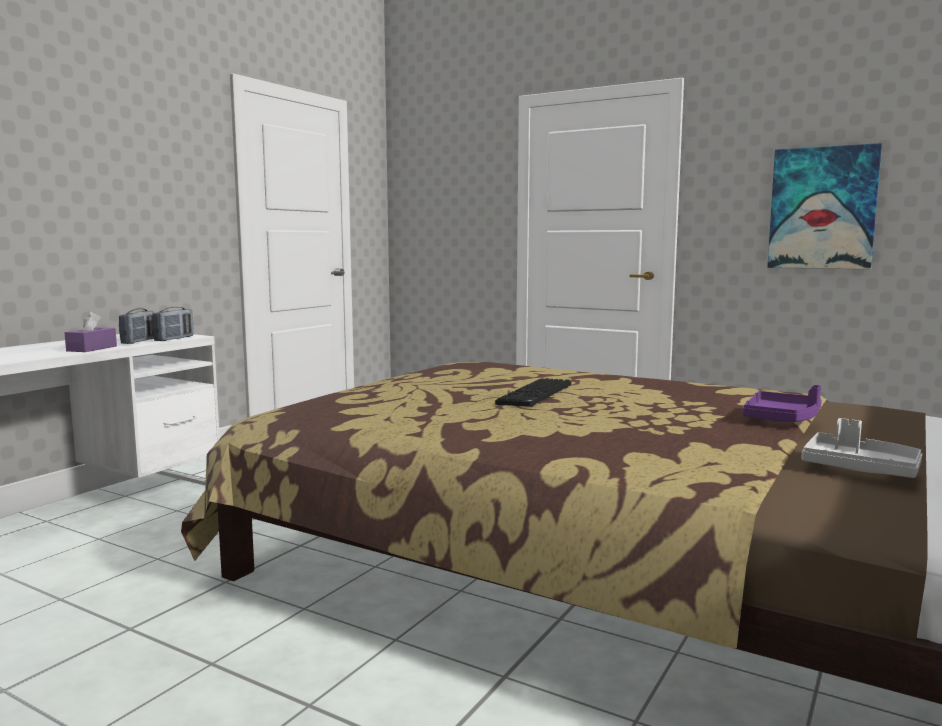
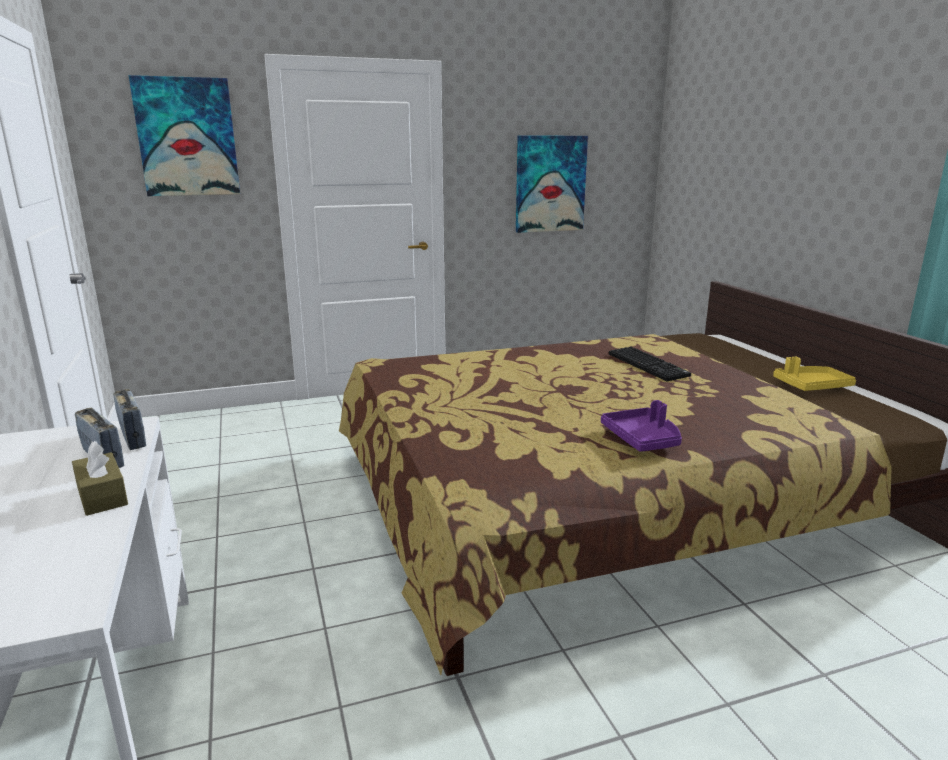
camera: 50 degrees left, 10 degrees up
purple tissue box [65,312,117,352] -> brown tissue box [72,441,128,516]
keyboard [495,378,571,407] -> keyboard moved to [609,346,691,381]
purple tray [742,385,822,422] -> purple tray moved to [601,400,682,452]
grey tray [802,418,922,478] -> yellow tray [773,357,856,391]
none -> picture [129,75,240,196]

